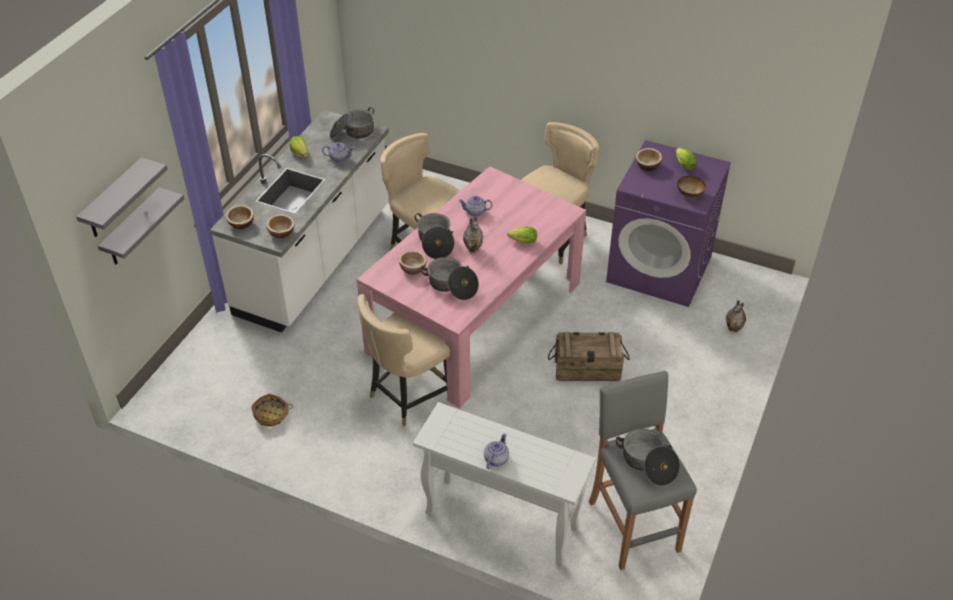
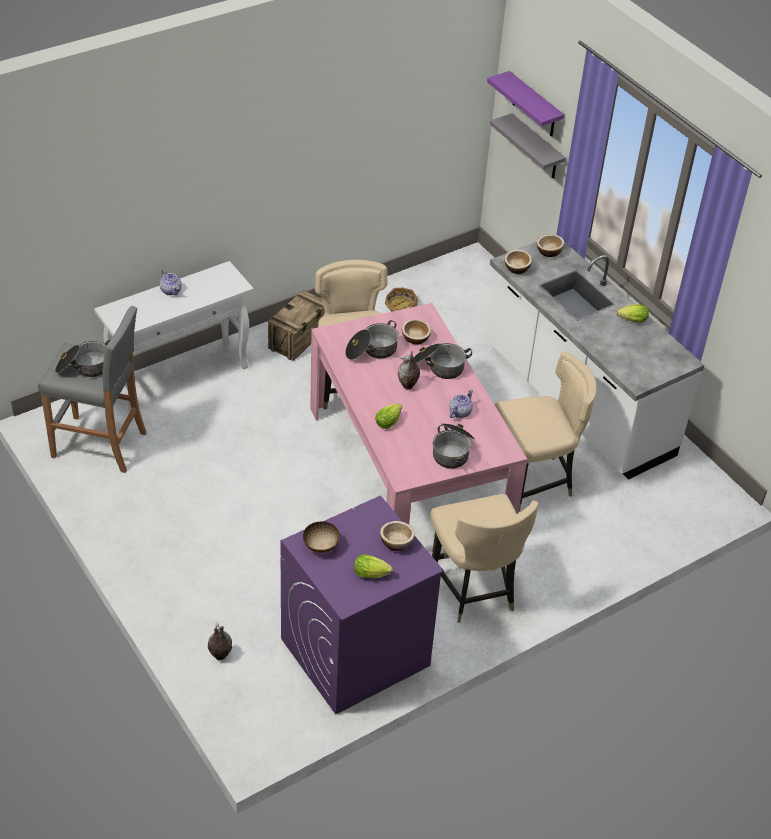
camera: 120 degrees right, 0 degrees up
grey shelf [76,157,168,237] -> purple shelf [487,71,564,137]
teapot [322,142,355,163] -> none
cooking pot [330,107,374,139] -> cooking pot moved to [433,423,475,468]
crate [548,332,630,381] -> crate moved to [268,290,325,360]

